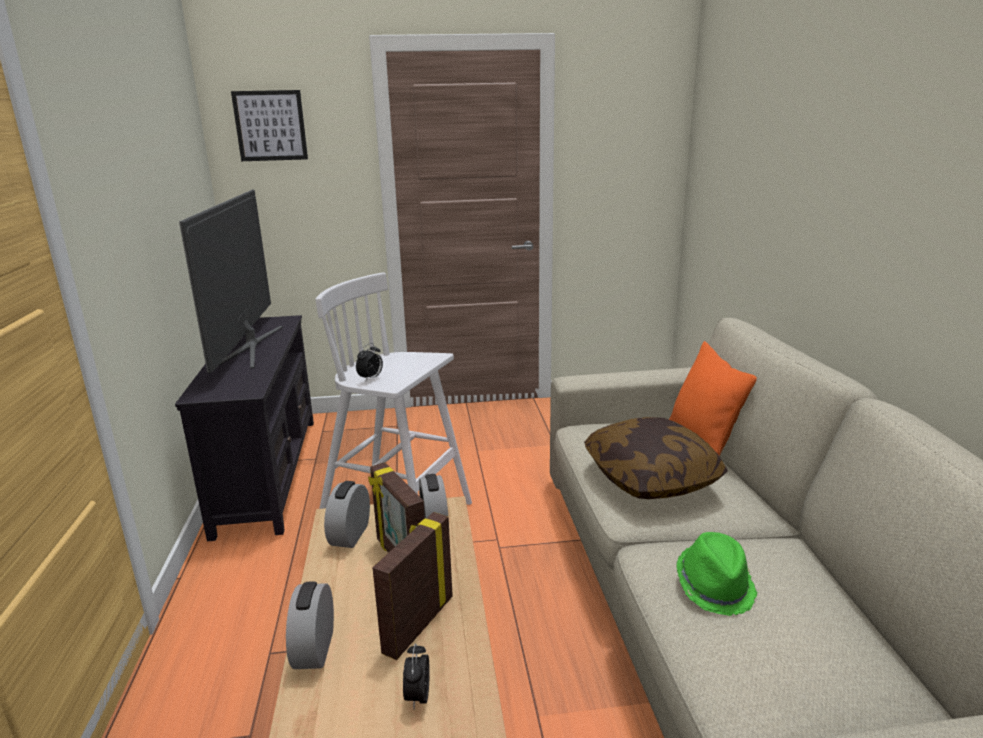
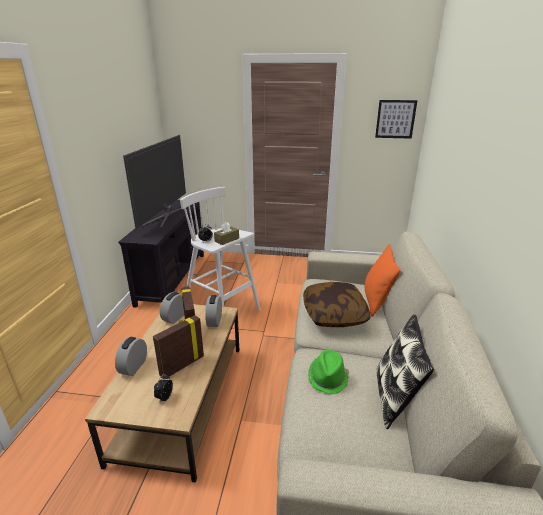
camera: 15 degrees right, 5 degrees up
picture [231,90,308,161] -> picture moved to [375,100,418,139]
none -> brown tissue box [214,222,239,245]
none -> pillow [377,314,434,429]

